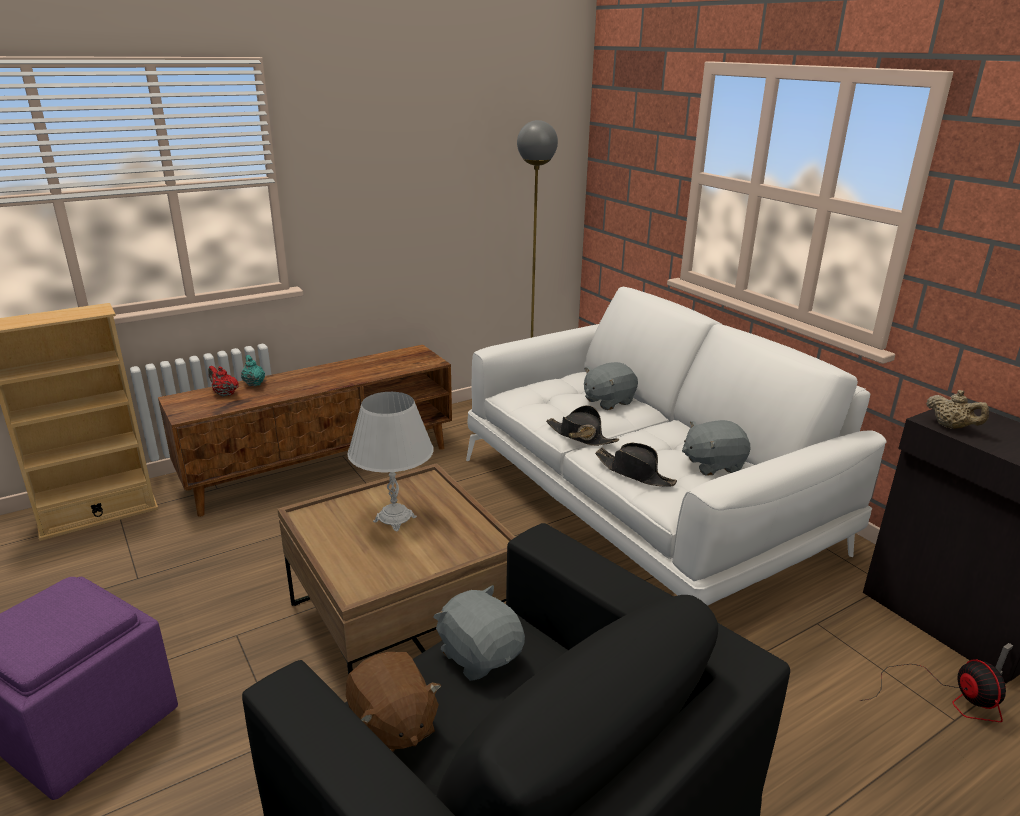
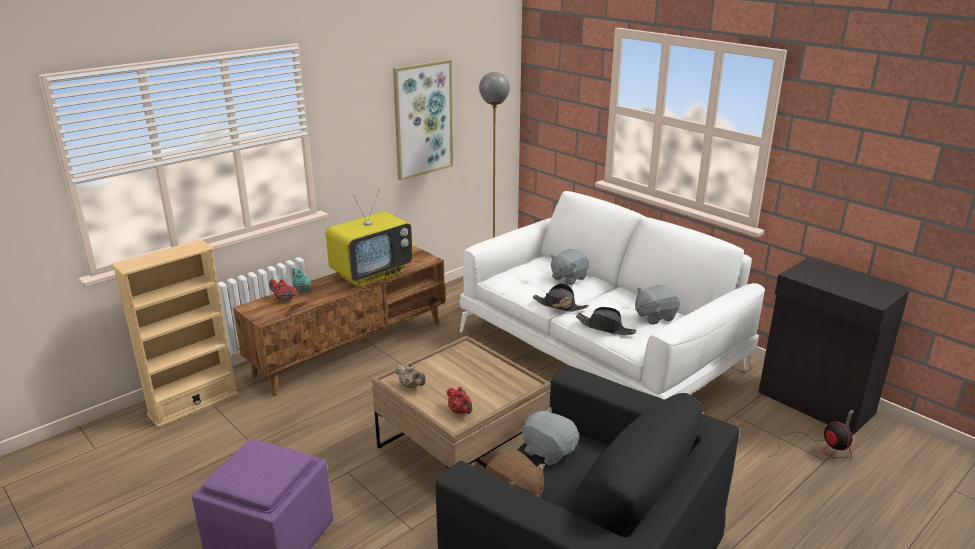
camera: 10 degrees left, 0 degrees up
white table lamp [347,392,434,531] -> none
beige teapot [926,390,989,429] -> beige teapot moved to [395,362,426,388]
none -> television [326,189,413,287]
none -> picture [393,59,453,180]
none -> red teapot [447,387,473,414]

